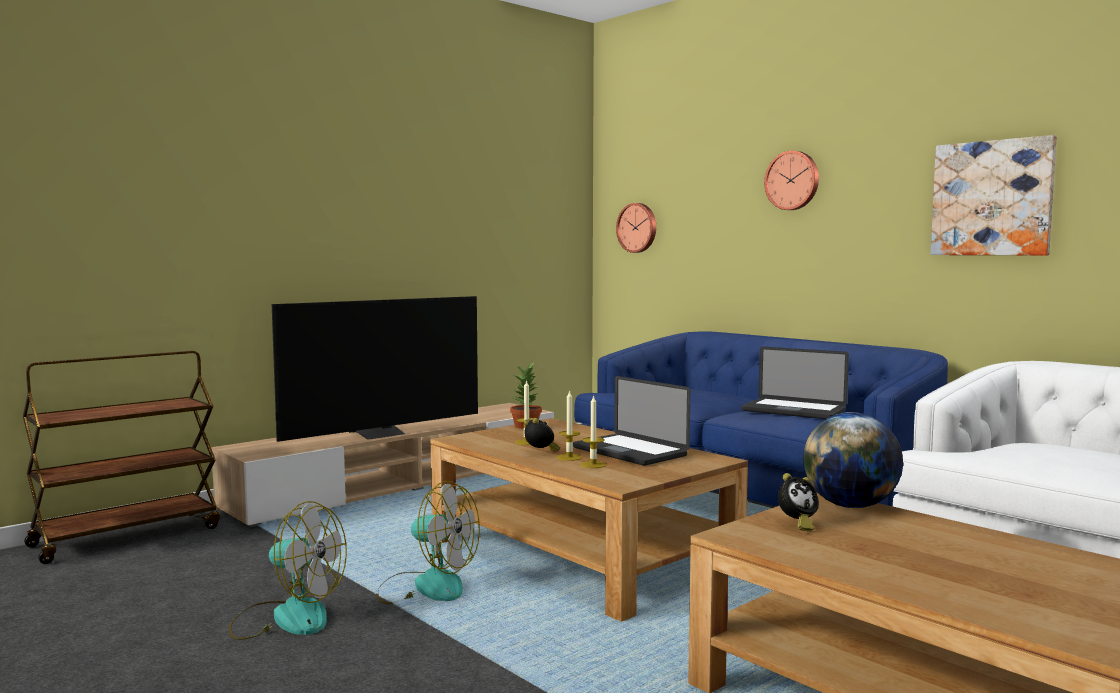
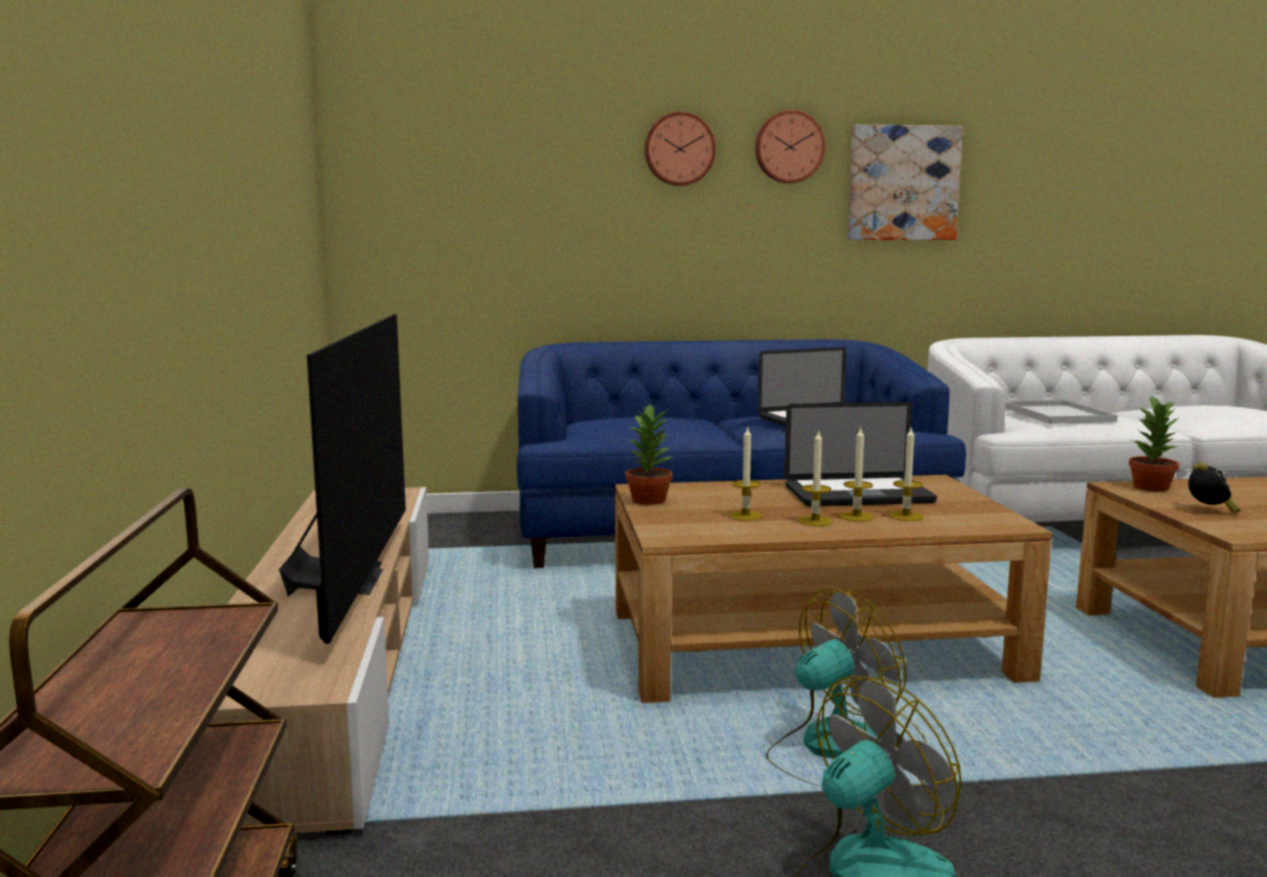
camera: 55 degrees left, 5 degrees up
alarm clock [524,418,560,451] -> candle [798,429,833,526]
wall clock [616,203,656,253] -> wall clock moved to [755,110,826,183]
globe [803,412,903,508] -> potted plant [1129,395,1180,491]
none -> white tray [1005,400,1118,424]

